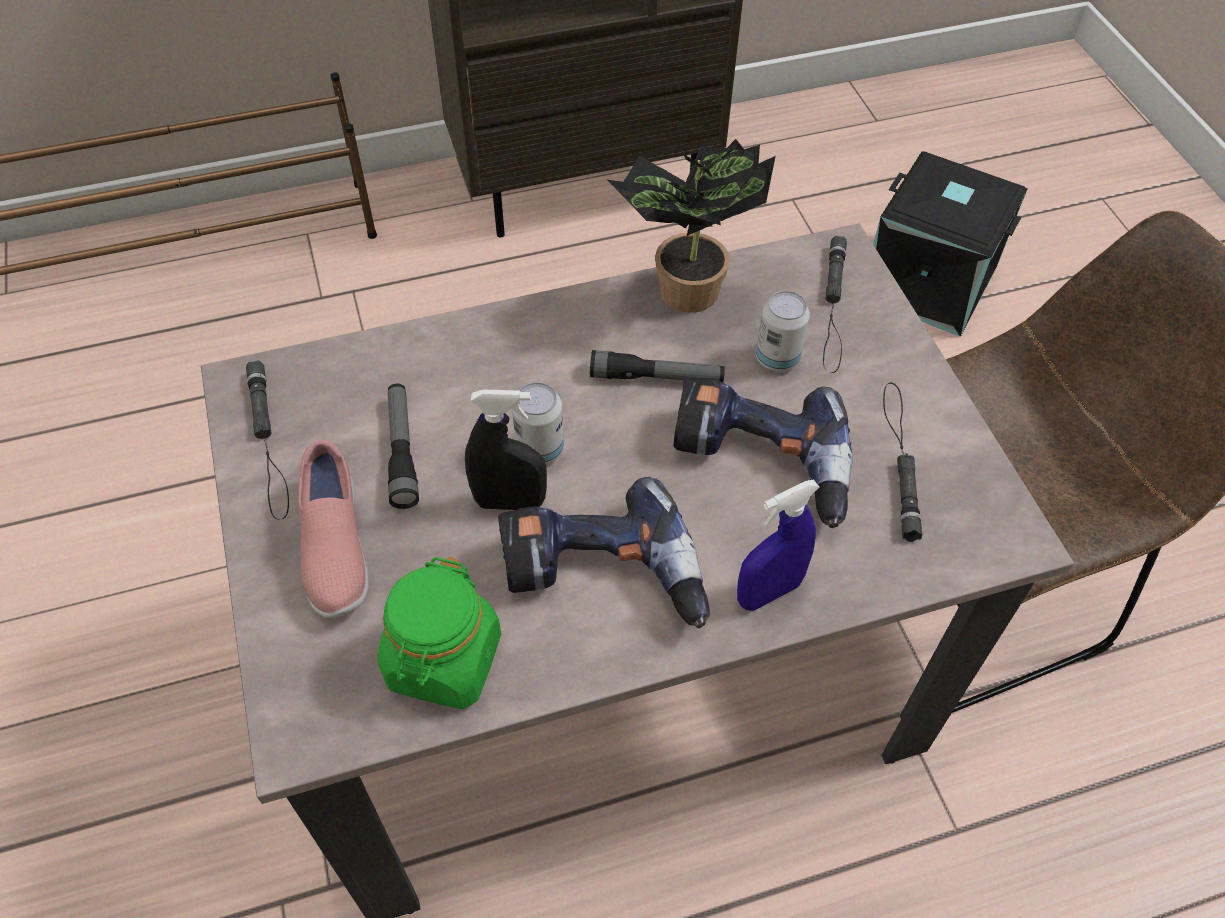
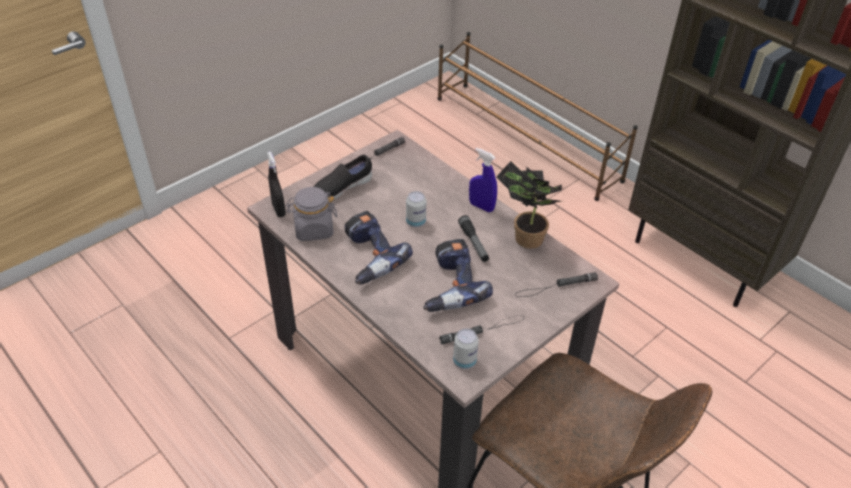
camera: 65 degrees right, 10 degrees down
pink shoe [298,440,369,618] -> black shoe [314,155,372,199]
green jar [378,557,501,709] -> grey jar [286,187,337,241]
flashlight [388,384,419,509] -> none
black spray bottle [465,389,547,510] -> black spray bottle moved to [267,152,286,217]
blue spray bottle [737,479,820,611] -> blue spray bottle moved to [469,148,497,212]
can [756,291,810,372] -> can moved to [453,328,479,369]
black storage box [873,152,1028,337] -> none

